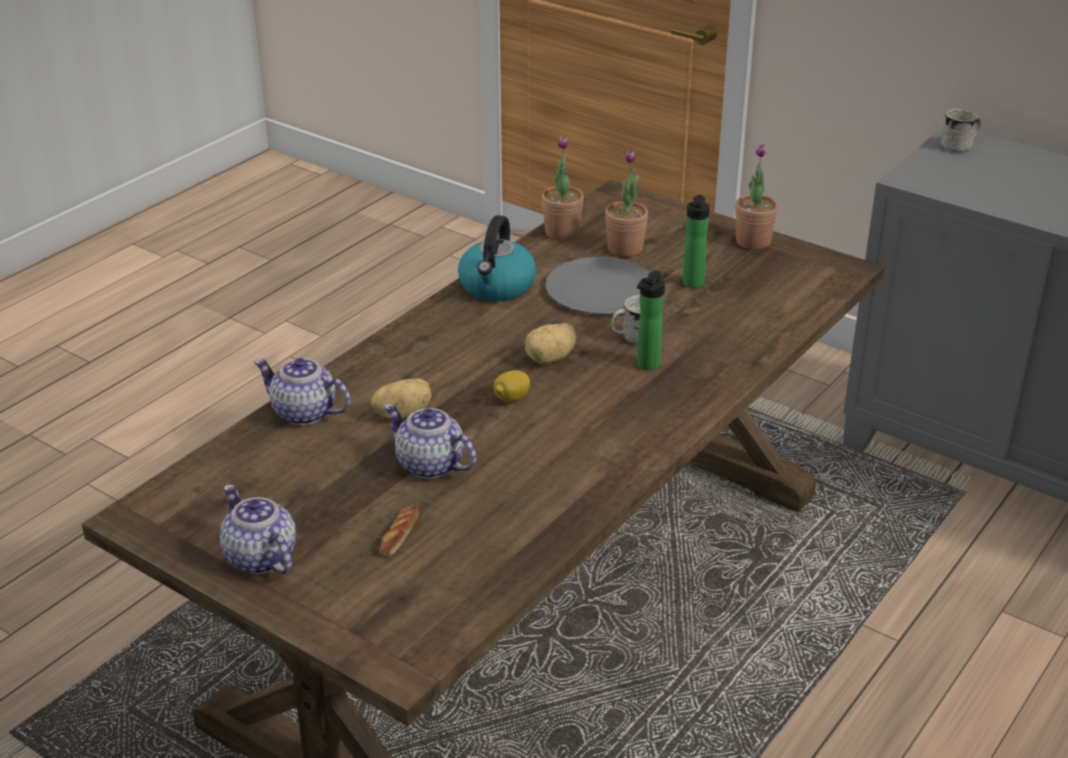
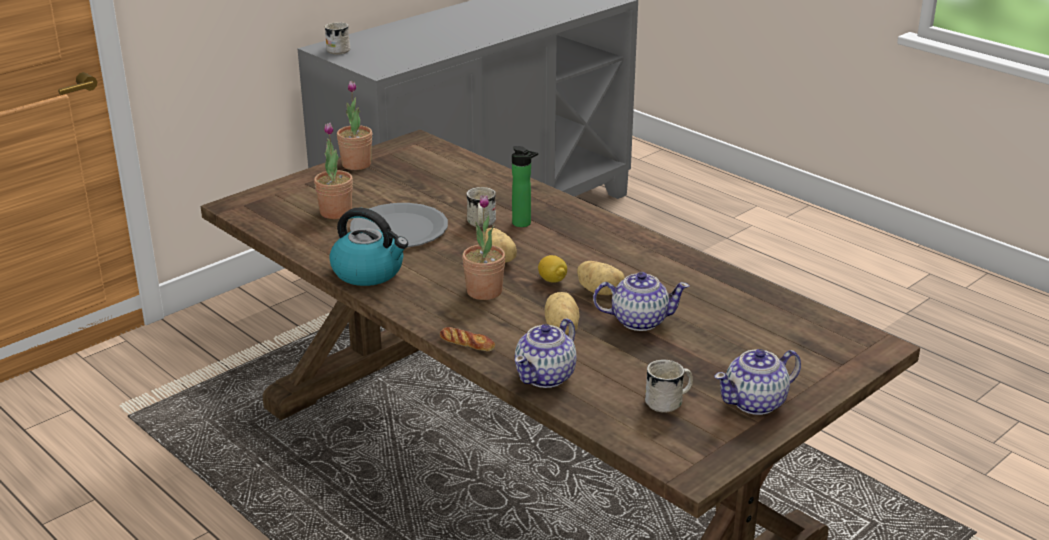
camera: 80 degrees left, 5 degrees down
bread [379,505,420,556] -> bread moved to [440,327,495,352]
teapot [383,404,476,479] -> teapot turned 135 degrees counterclockwise [593,272,689,331]
potted plant [542,136,584,240] -> potted plant moved to [462,194,505,300]
bottle [682,195,710,288] -> none
none -> potato [577,261,625,295]
none -> white mug [645,359,693,413]

